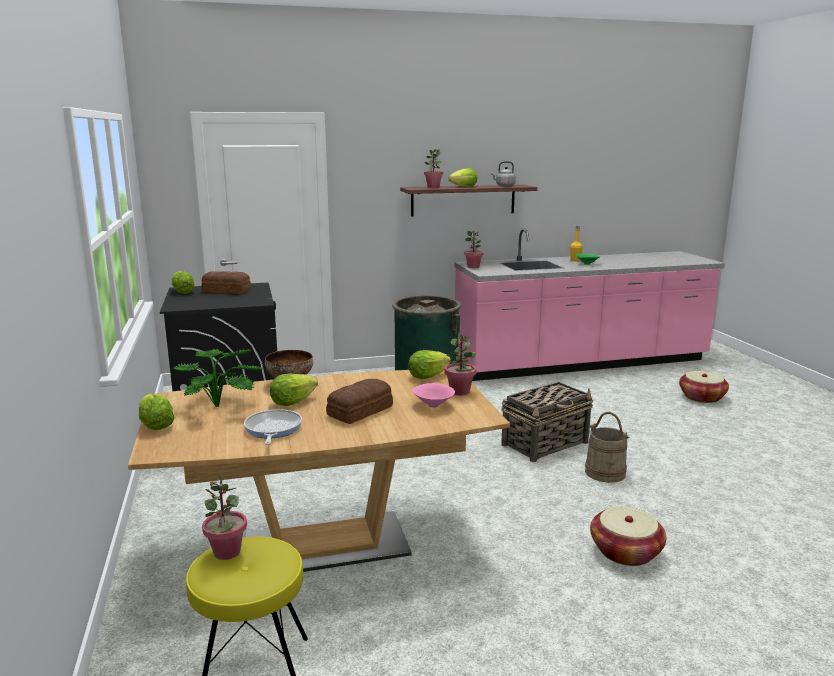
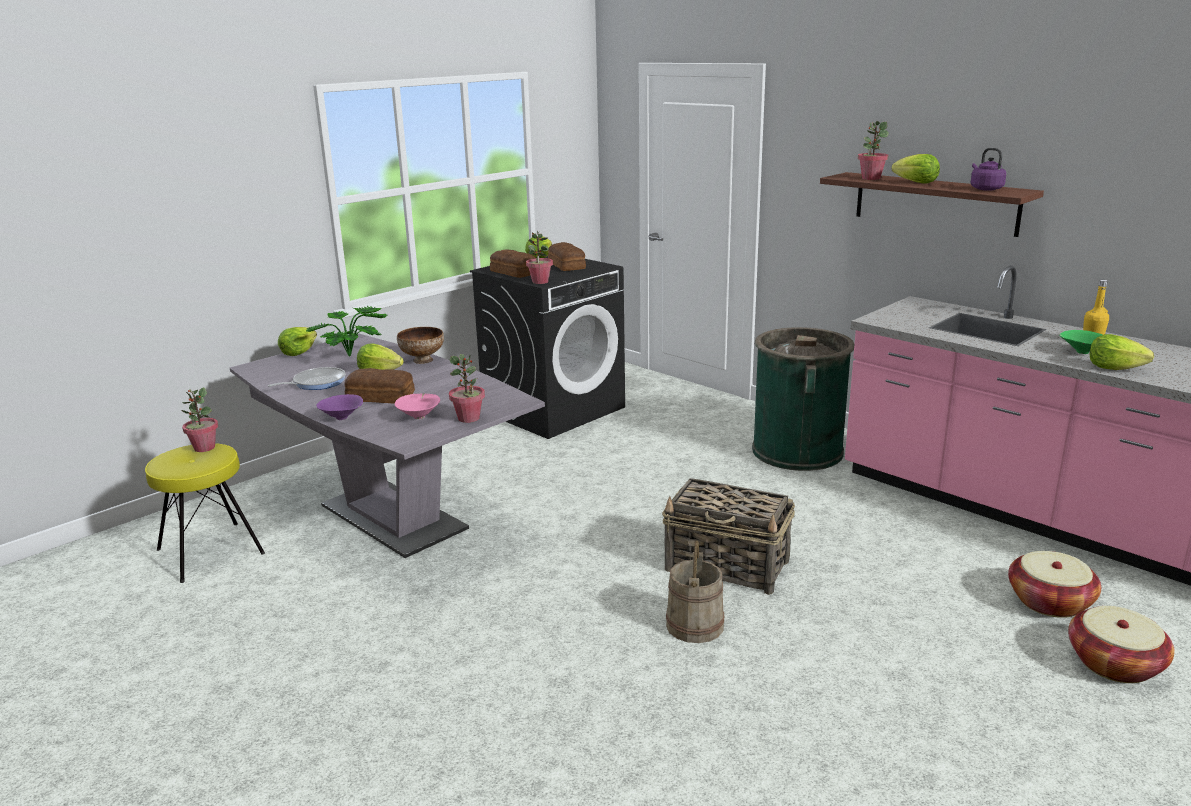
camera: 60 degrees right, 5 degrees up
brown dining table [128,369,510,572] -> grey dining table [230,333,545,558]
lettuce [408,350,451,379] -> lettuce moved to [1090,334,1154,370]
potted plant [464,231,483,268] -> potted plant moved to [526,231,553,284]
grey kettle [491,161,516,186] -> purple kettle [971,148,1006,191]
basket [590,506,666,566] -> basket moved to [1008,551,1101,618]
none -> purple bowl [317,394,363,420]
none -> bread [490,250,535,278]

